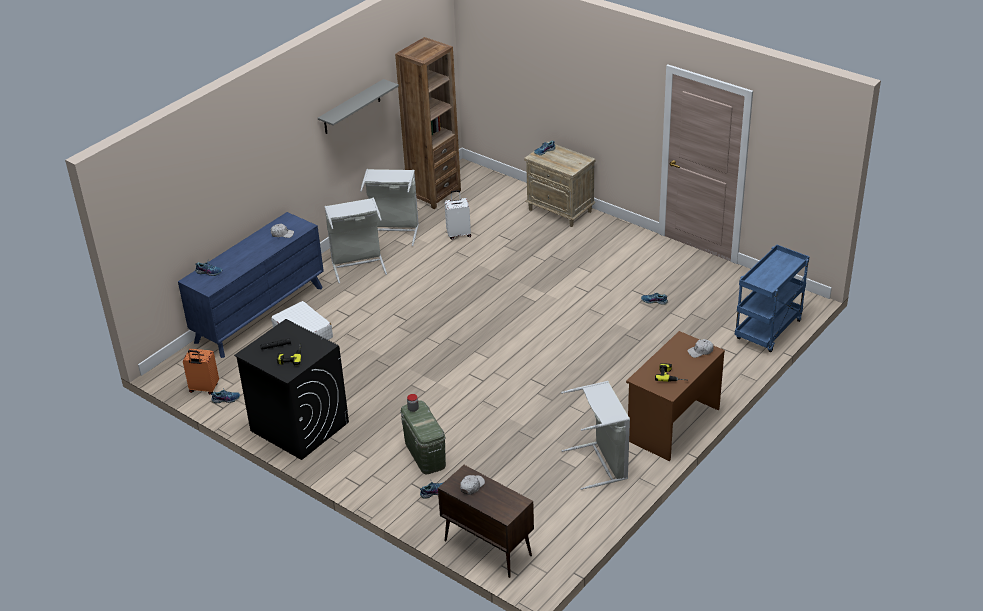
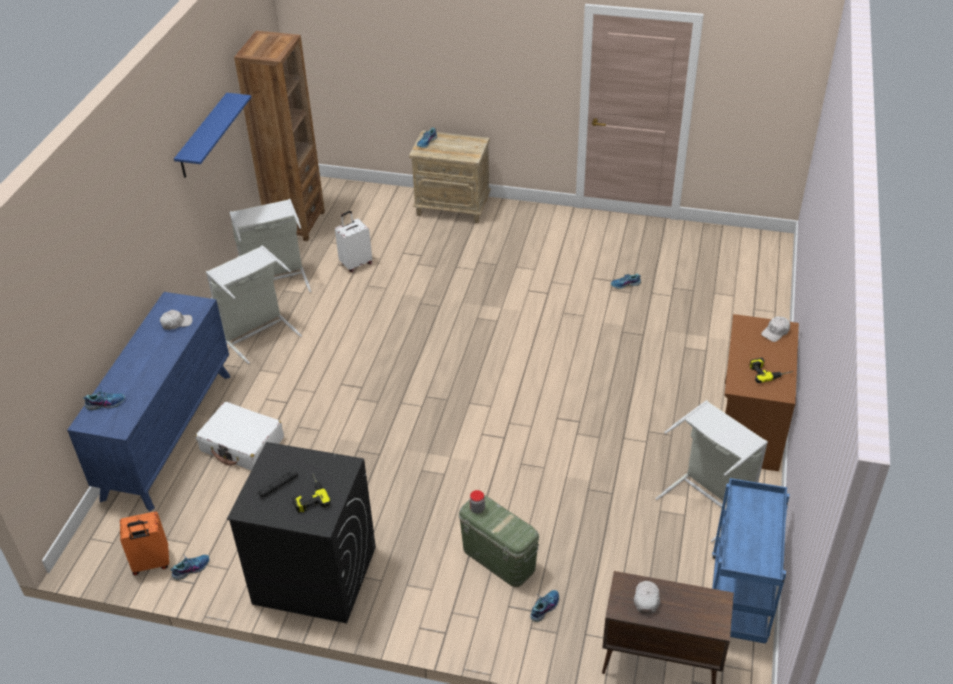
camera: 25 degrees left, 5 degrees up
grey shelf [318,79,399,134] -> blue shelf [174,93,252,178]
blue cart [735,245,810,352] -> blue cart moved to [712,478,790,644]

